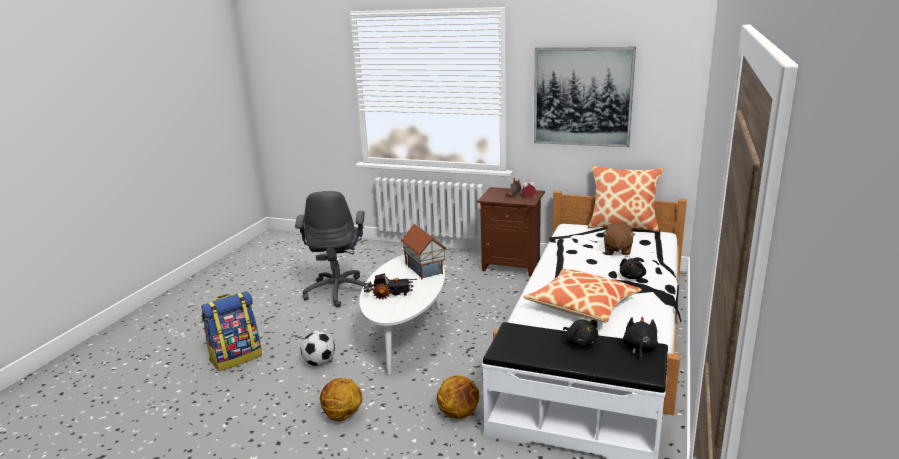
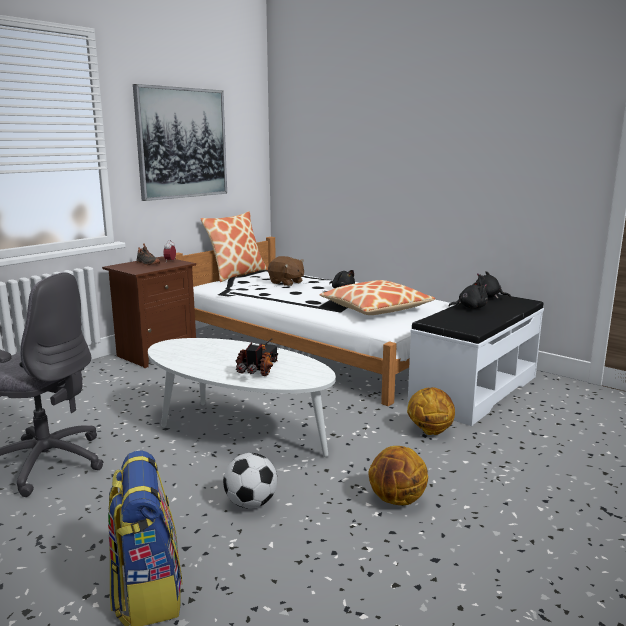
camera: 70 degrees left, 5 degrees down
toy house [401,224,447,279] -> none

